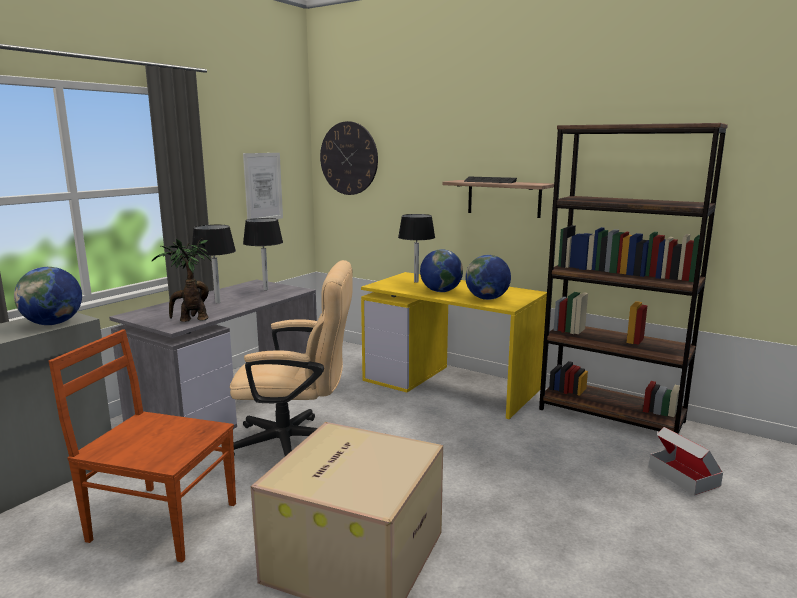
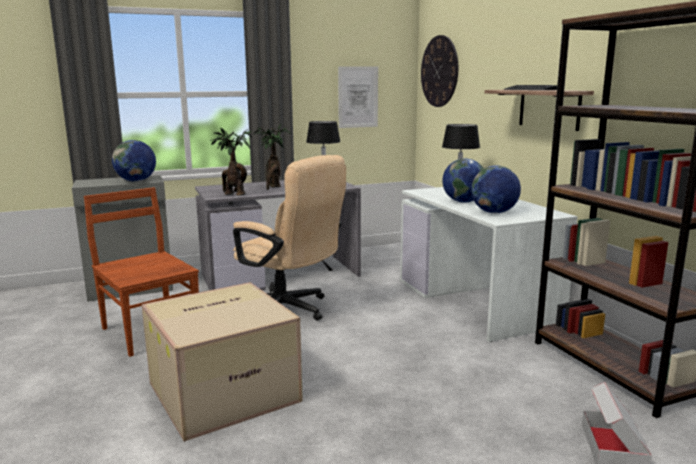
camera: 35 degrees right, 0 degrees up
black table lamp [191,225,236,303] -> potted plant [254,123,291,190]
yellow desk [361,272,547,419] -> white desk [400,187,578,342]

